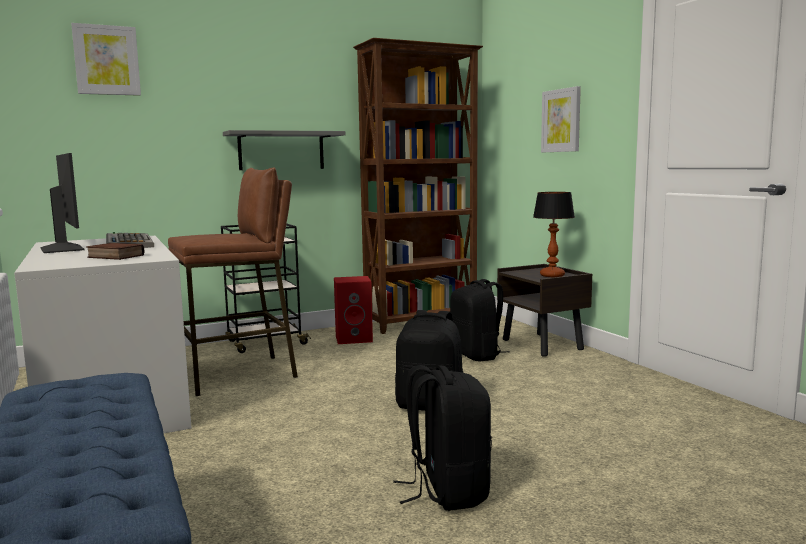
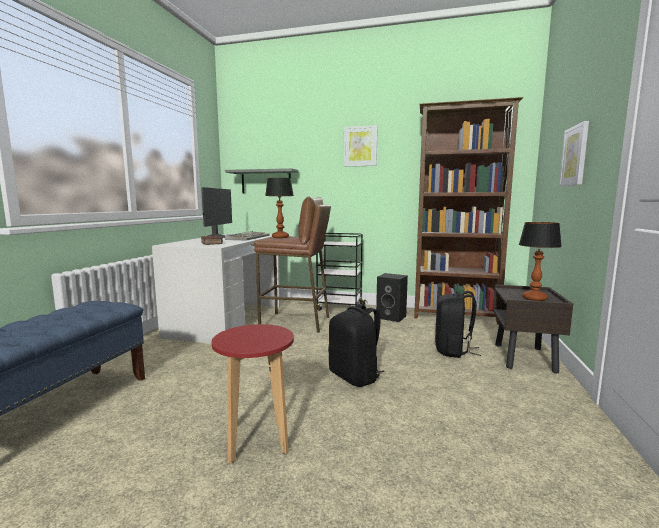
camera: 40 degrees right, 0 degrees up
picture [71,23,141,96] -> picture moved to [344,125,378,167]
grey shelf [223,130,346,170] -> grey shelf moved to [225,168,299,194]
red speaker [334,276,373,344] -> black speaker [376,273,408,322]
black backpack [393,365,492,511] -> red stool [211,324,294,464]
none -> table lamp [265,178,294,238]

